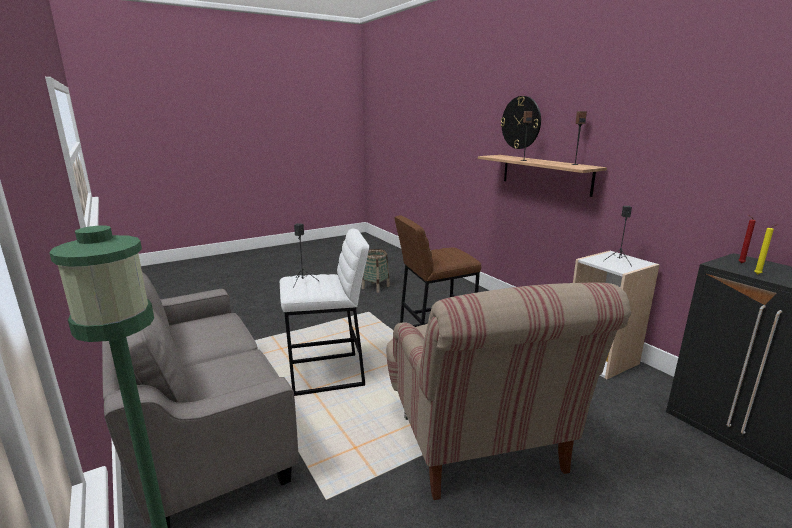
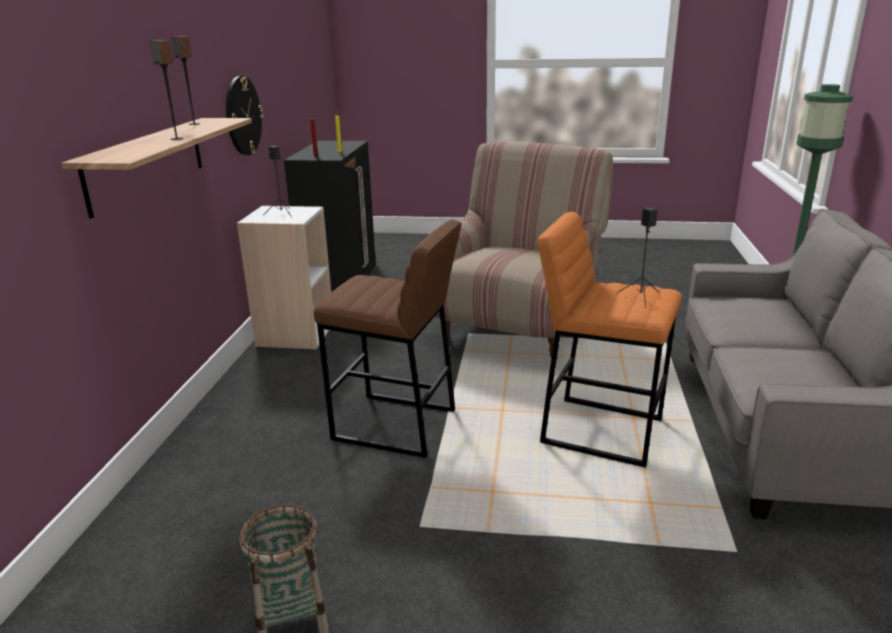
camera: 140 degrees left, 5 degrees up
white stool [280,229,369,396] -> orange stool [538,212,682,468]
wall clock [501,96,541,149] -> wall clock moved to [226,76,264,155]

